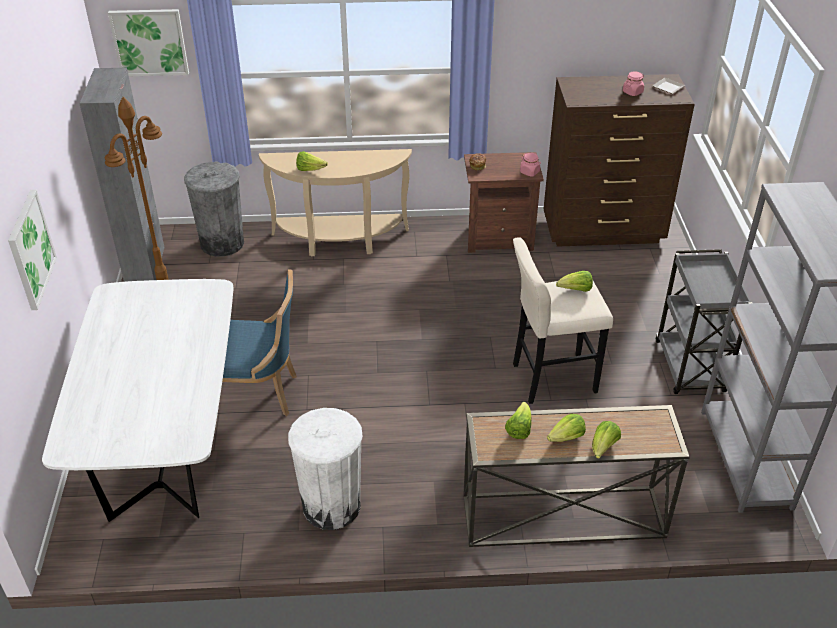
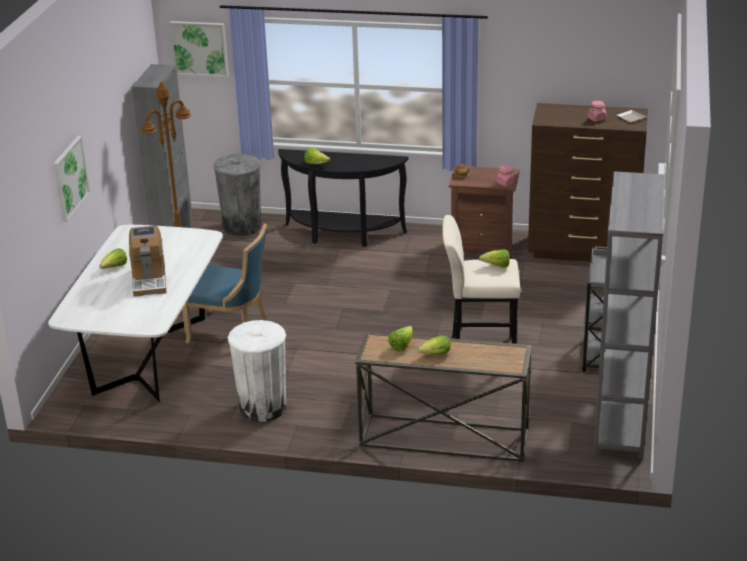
camera: 15 degrees right, 10 degrees down
beige console table [259,149,412,257] -> black console table [278,149,409,247]
lettuce [592,421,621,459] -> lettuce moved to [100,248,127,269]
none -> coffee machine [129,225,166,297]

